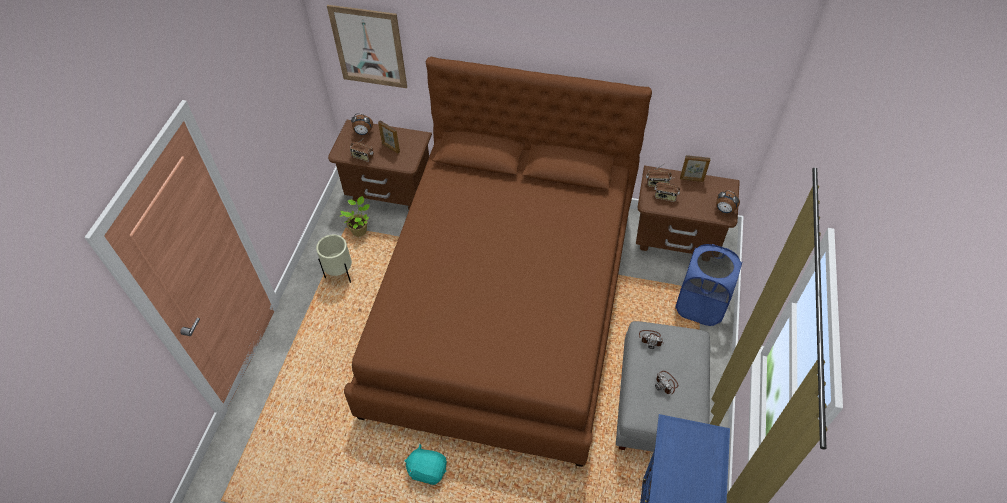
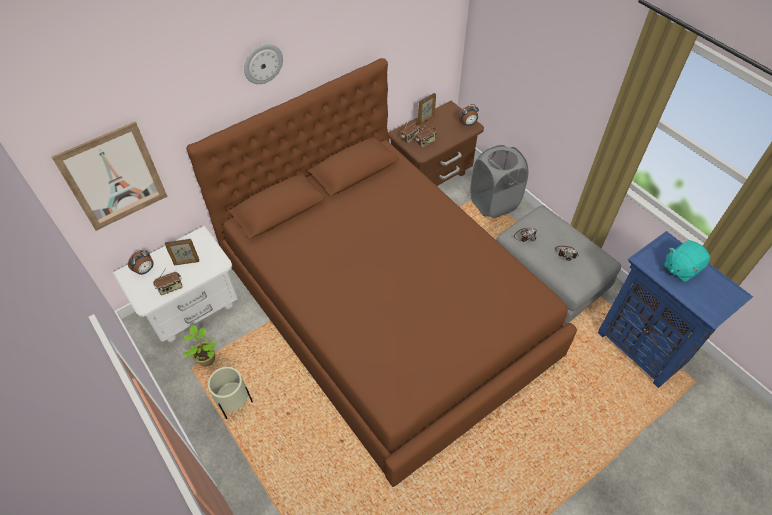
camera: 50 degrees left, 0 degrees up
brown nightstand [328,120,432,210] -> white nightstand [112,226,238,342]
turquoise plush toy [404,444,447,485] -> turquoise plush toy moved to [664,240,710,283]
blue laundry basket [675,244,742,326] -> grey laundry basket [470,145,528,218]
none -> wall clock [244,44,283,84]

